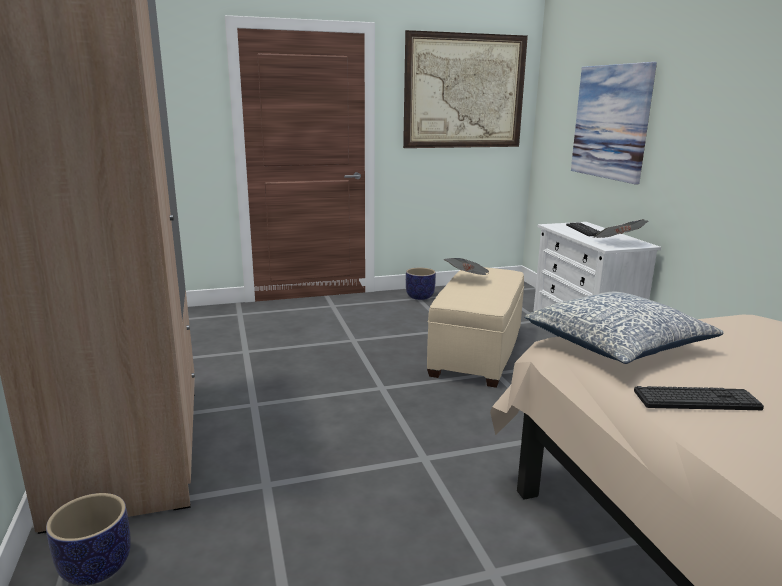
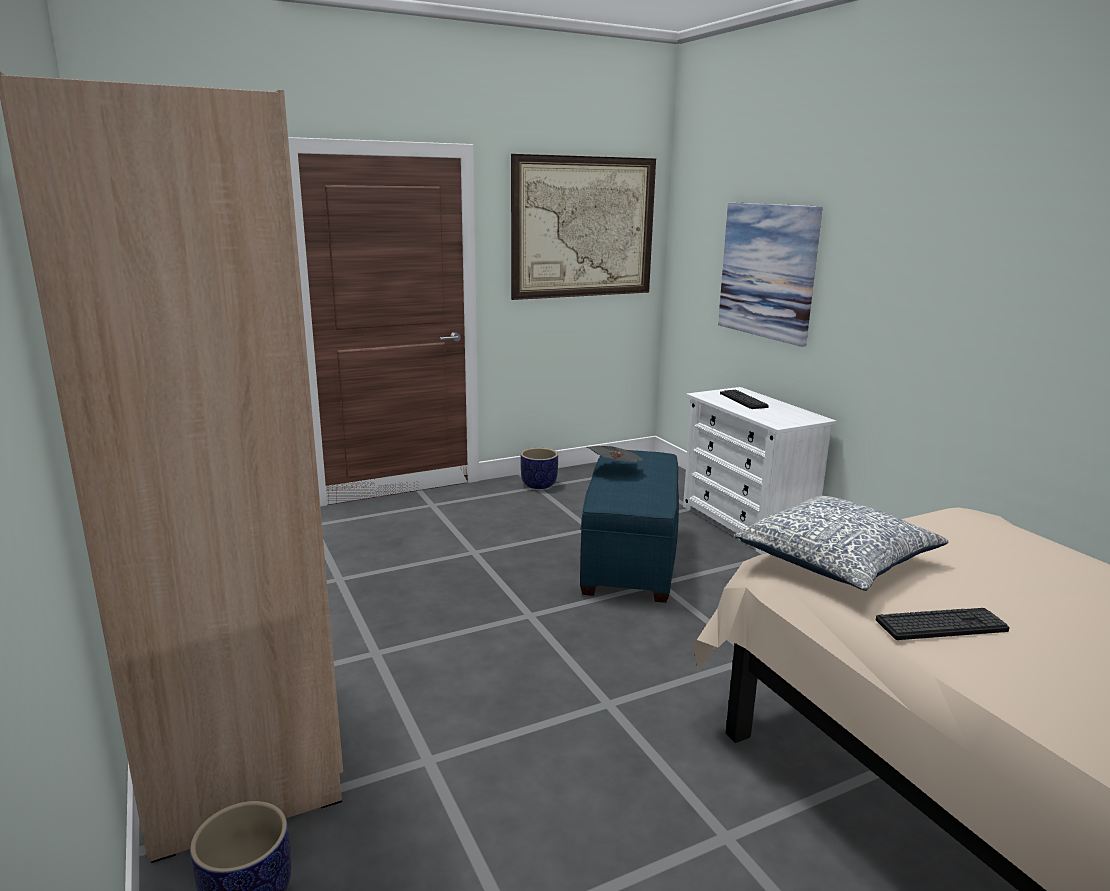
camera: 10 degrees left, 0 degrees up
beige ottoman [427,267,524,388] -> blue ottoman [580,450,679,603]
newspaper [593,219,648,238] -> none

